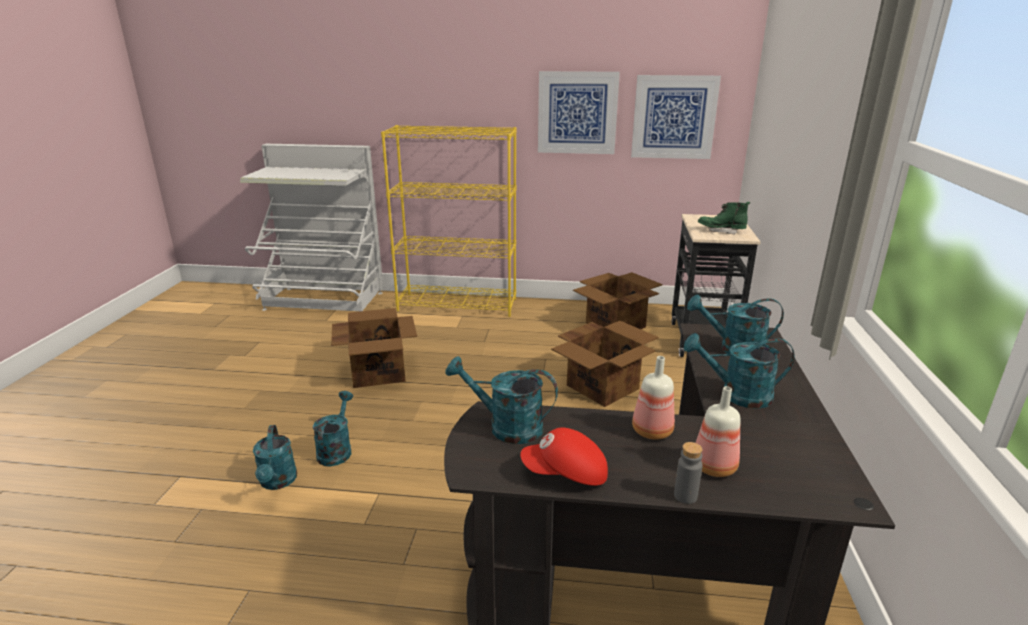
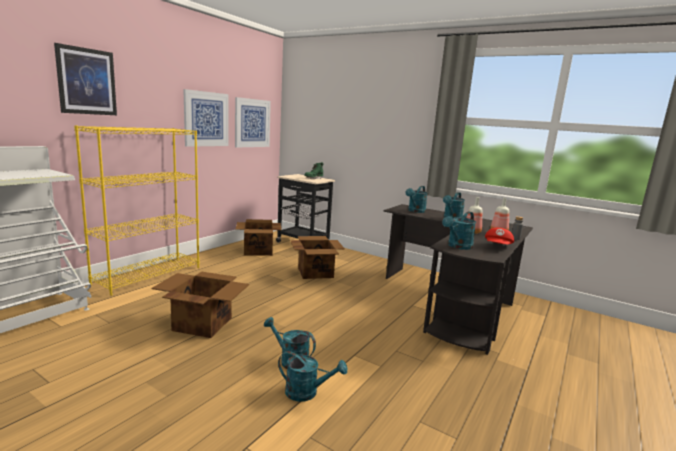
camera: 65 degrees left, 10 degrees down
none -> picture [54,43,117,115]

